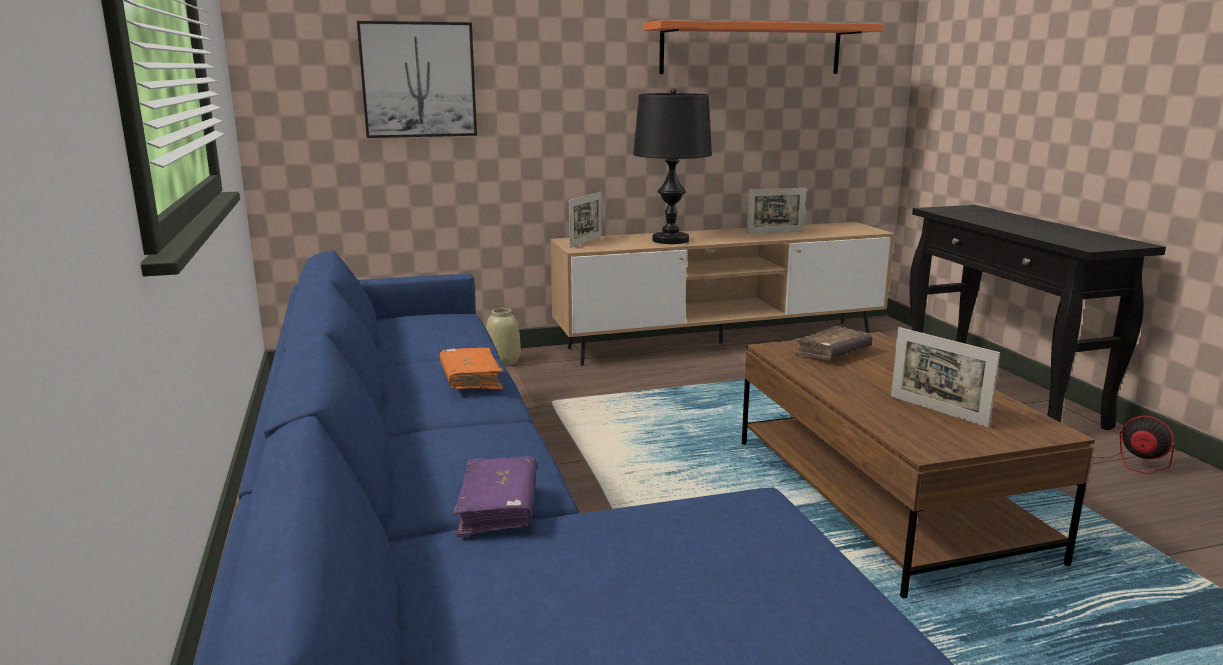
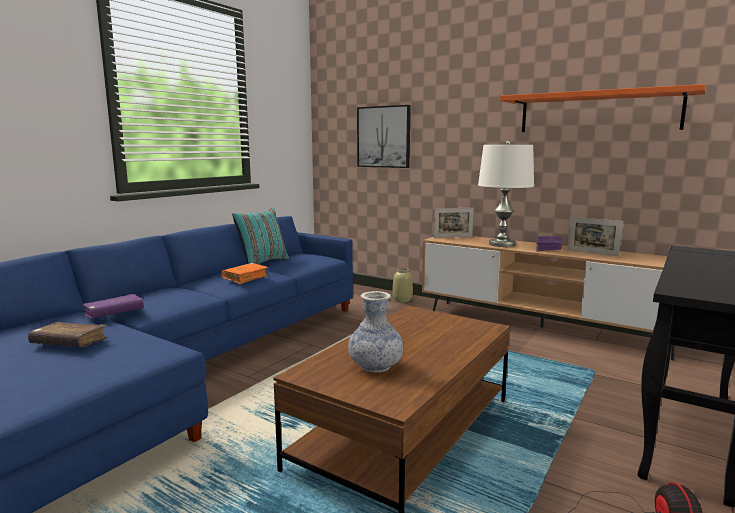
camera: 50 degrees right, 5 degrees down
black table lamp [633,89,712,244] -> white table lamp [478,141,534,247]
brown book [794,326,872,360] -> brown book moved to [28,322,108,347]
picture frame [891,327,1000,428] -> vase [348,291,404,373]
none -> turquoise pillow [232,207,289,264]
none -> purple book [536,236,562,252]

